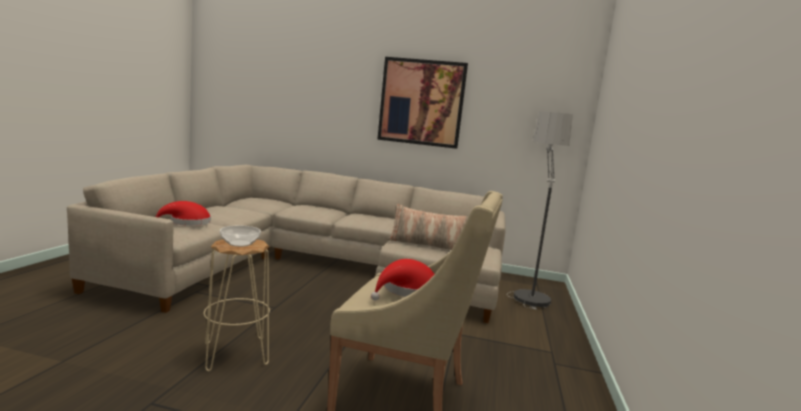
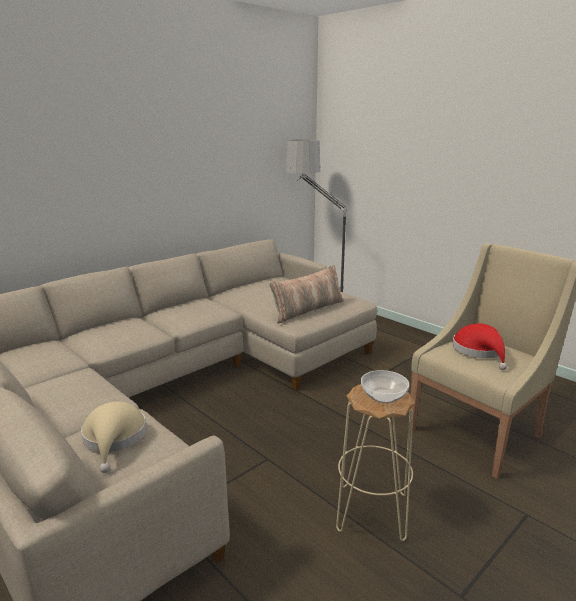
camera: 55 degrees left, 10 degrees up
red hat [156,201,211,226] -> beige hat [81,401,146,473]
picture [377,57,468,149] -> none

